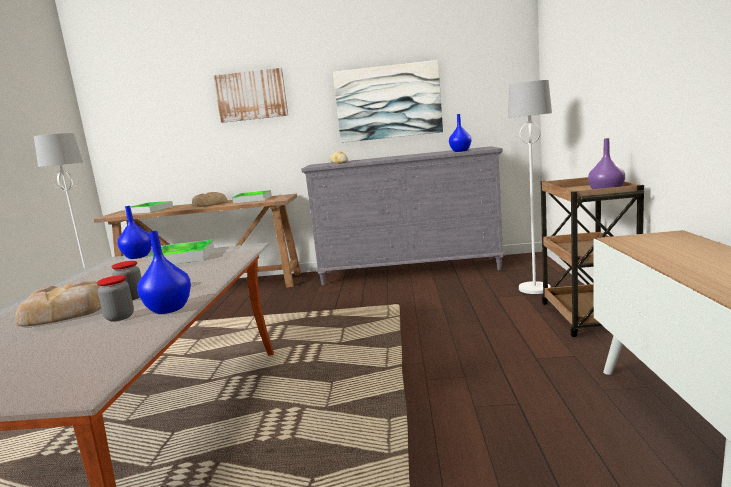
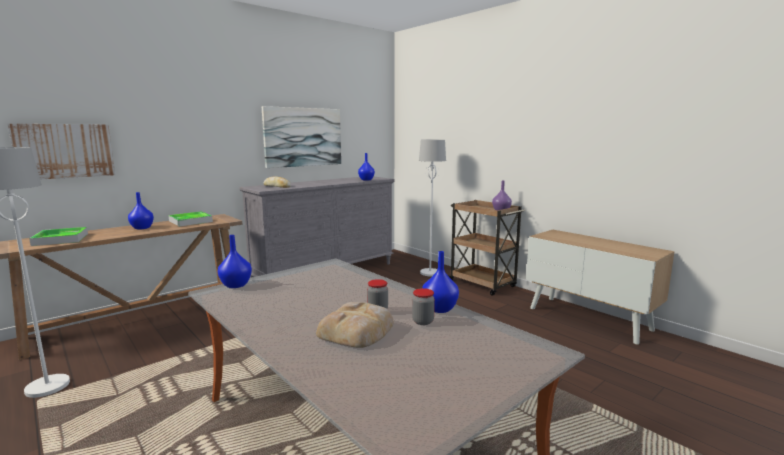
camera: 45 degrees left, 0 degrees up
tray [148,239,215,265] -> none
bread [192,192,228,207] -> blue vase [128,192,154,230]
picture [213,68,288,123] -> picture moved to [8,124,115,179]

